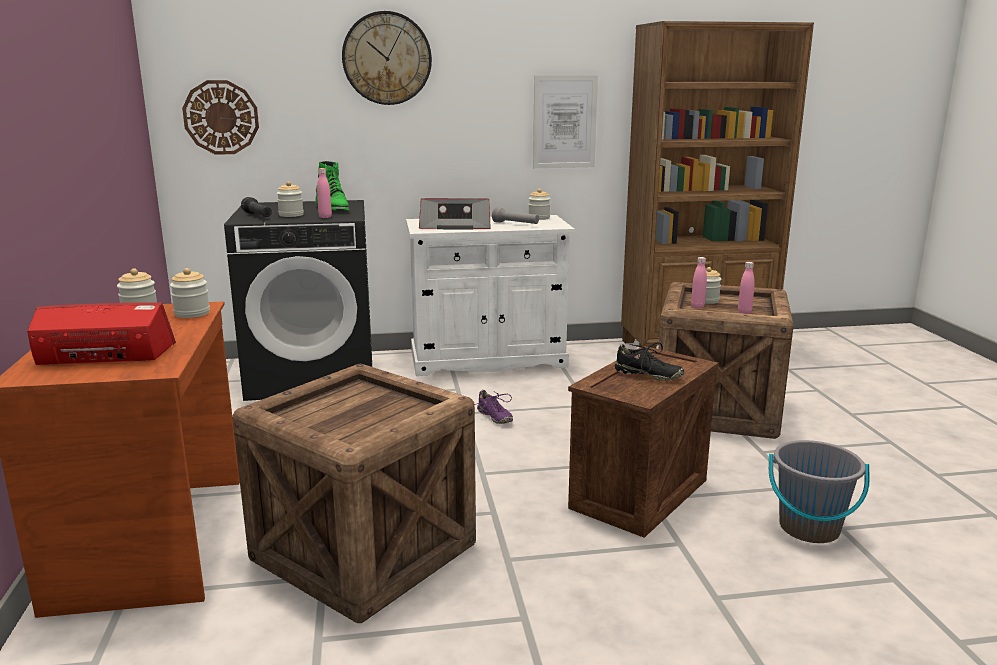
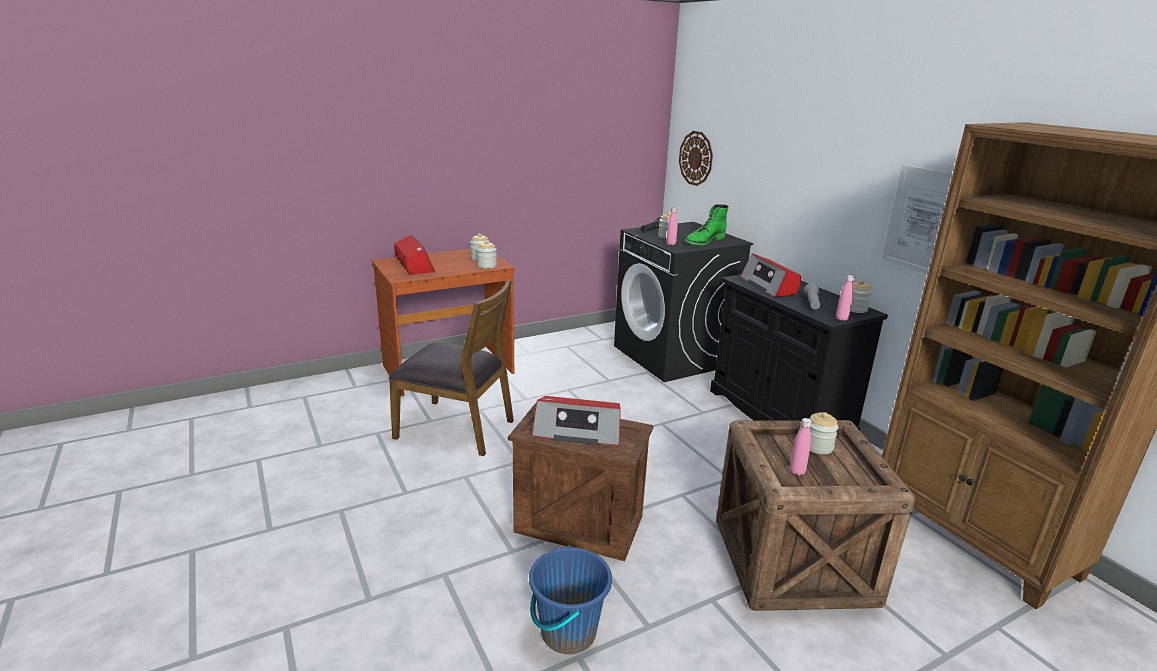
camera: 70 degrees right, 5 degrees up
crate [232,364,476,623] -> brown chair [389,279,514,456]
wall clock [342,11,432,105] -> none
white cabinet [406,215,575,376] -> black cabinet [710,274,888,430]
purple shoe [475,390,513,424] -> none
black shoe [615,342,684,381] -> radio [532,396,621,446]
pink bottle [691,257,707,308] -> pink bottle moved to [836,275,854,321]
grey bucket [769,440,870,543] -> blue bucket [529,545,612,654]

